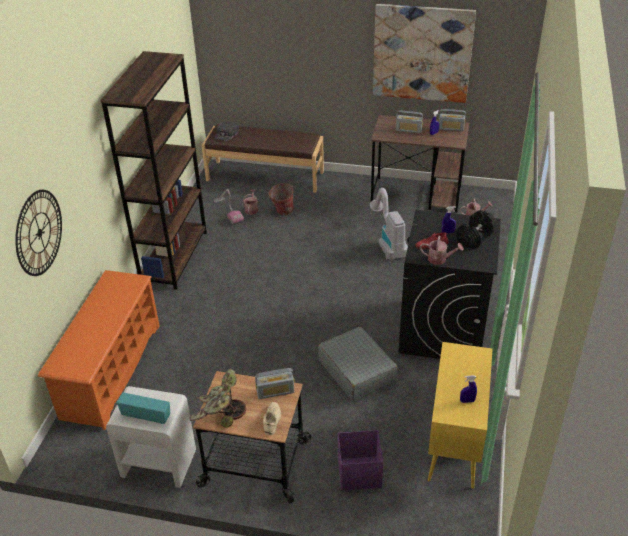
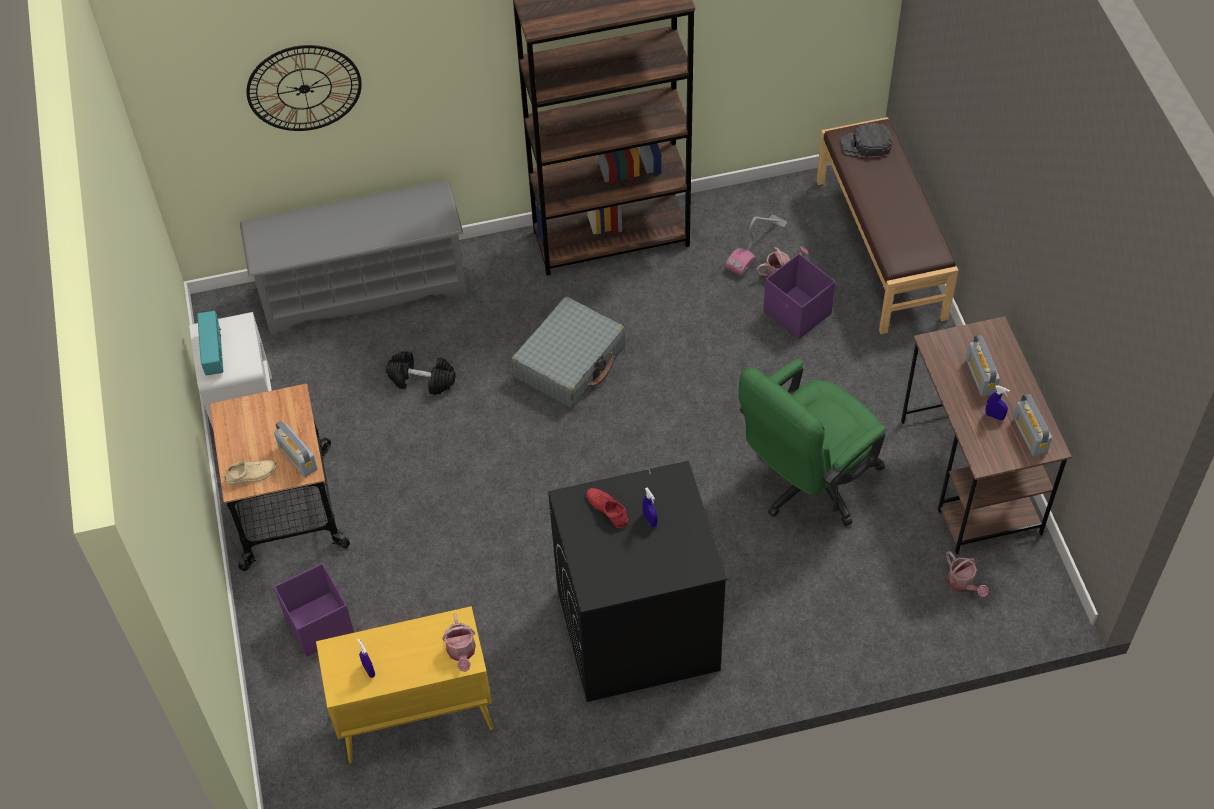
camera: 65 degrees right, 15 degrees up
orange shoe rack [38,270,160,430] -> grey shoe rack [240,181,467,334]
potted plant [190,369,246,428] -> none
bucket [268,183,294,215] -> purple storage box [763,254,835,339]
grey suitcase [318,327,398,401] -> grey suitcase moved to [512,297,626,408]
vacuum cleaner [370,188,408,259] -> green office chair [739,359,885,527]
picture [373,4,476,103] -> none
watering can [420,236,464,265] -> watering can moved to [442,613,476,672]
black dumbbell [456,210,495,249] -> black dumbbell moved to [386,351,456,395]

